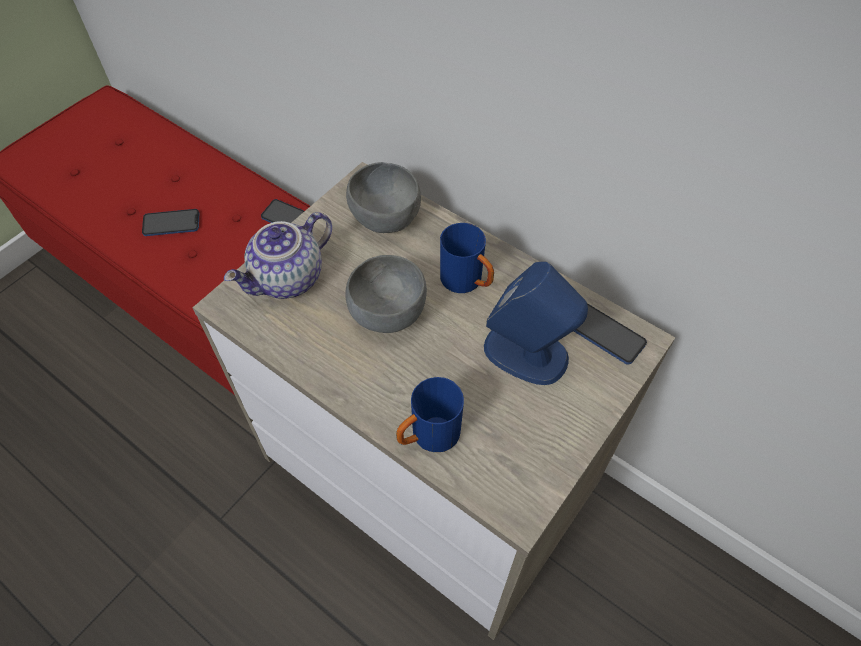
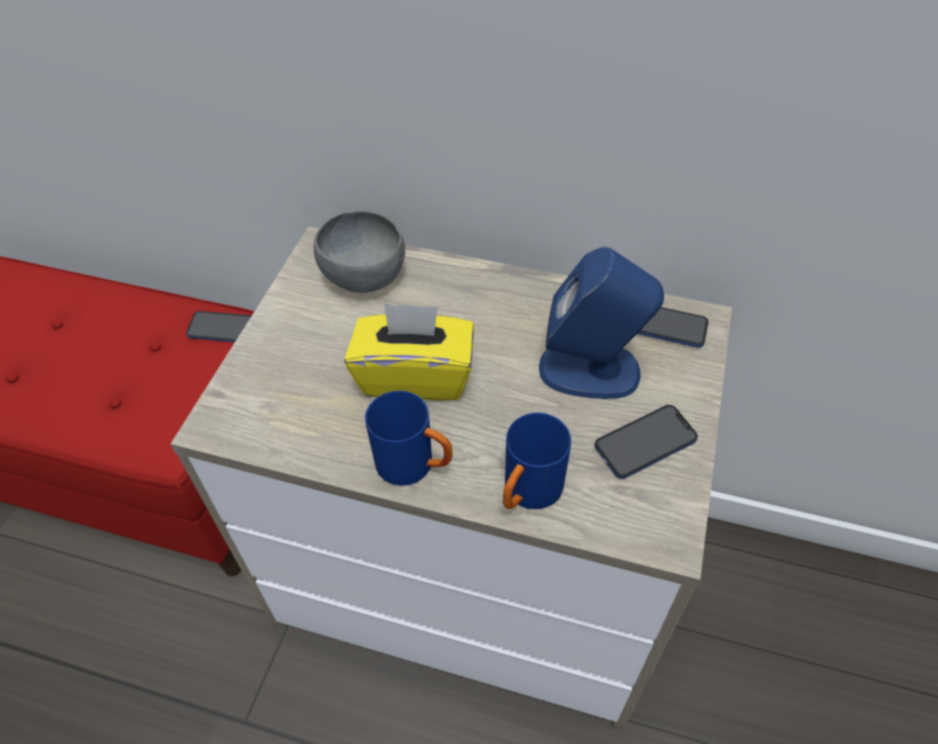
camera: 20 degrees left, 5 degrees down
phone [142,209,199,236] -> phone moved to [595,405,698,479]
teapot [224,212,332,299] -> none
grey bowl [345,255,427,333] -> yellow tissue box [345,302,474,400]
blue mug [440,223,494,293] -> blue mug moved to [365,390,453,486]

